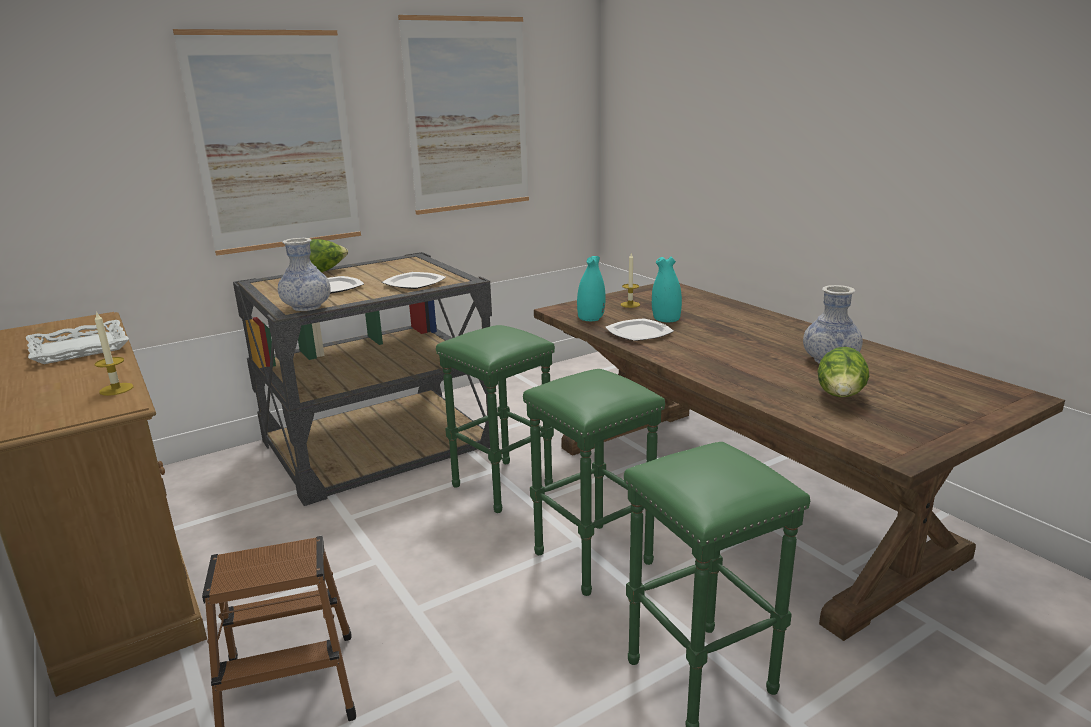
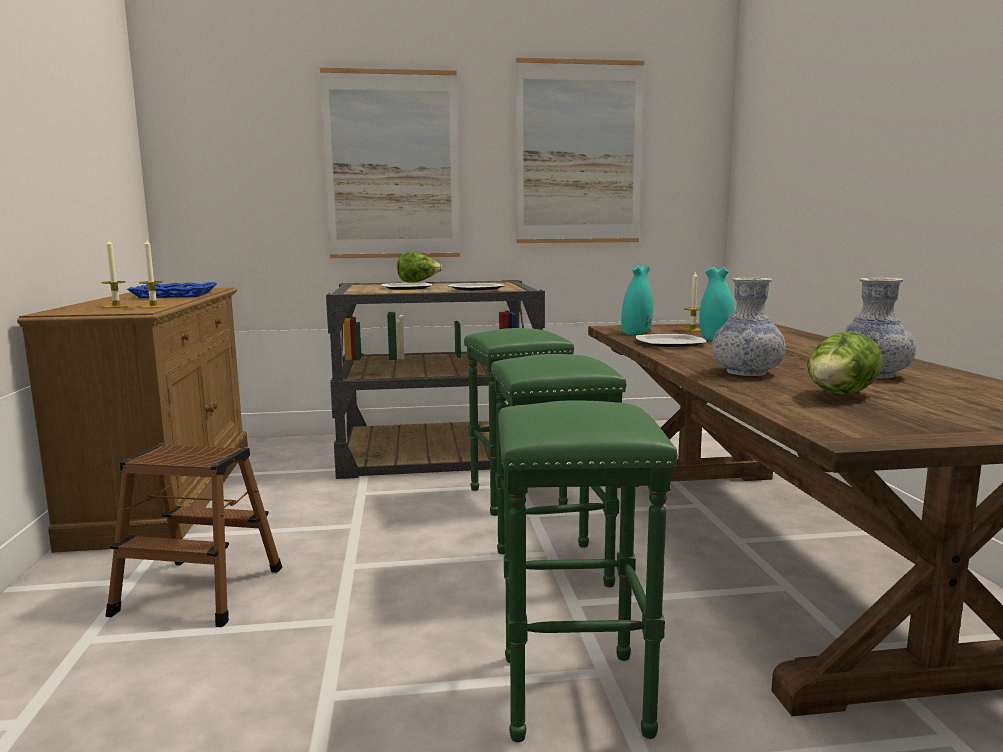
camera: 25 degrees right, 10 degrees down
white tray [26,320,129,364] -> blue tray [127,282,217,298]
vase [278,238,331,311] -> vase moved to [712,278,786,376]
none -> candle [101,239,131,308]

